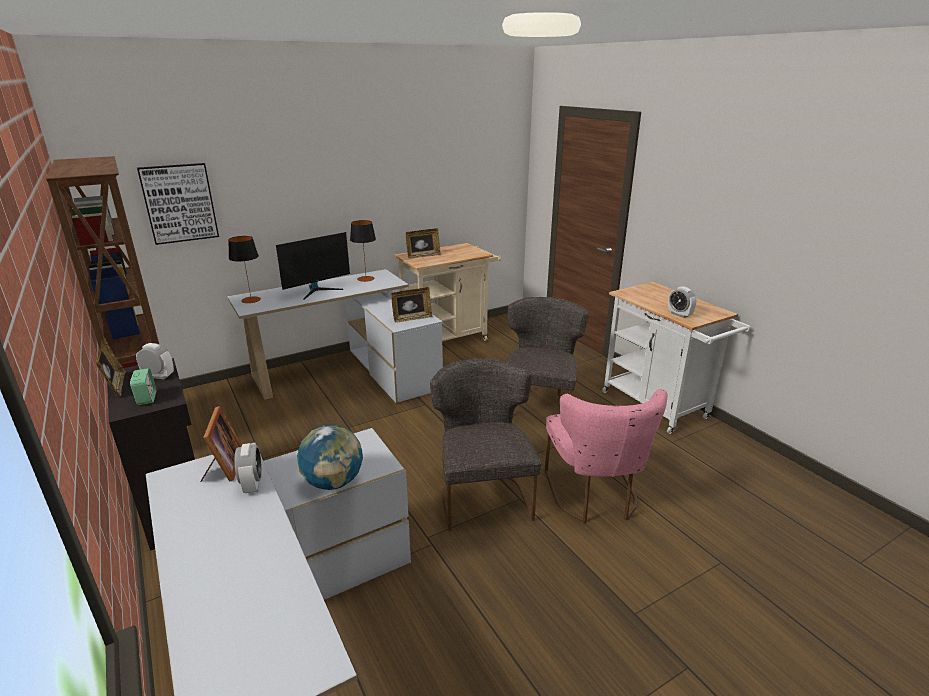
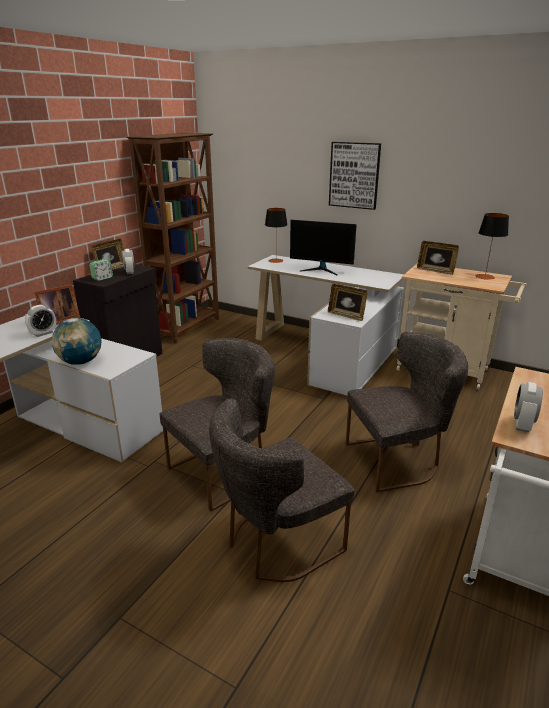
camera: 60 degrees right, 0 degrees up
picture [137,163,219,245] -> picture moved to [329,142,381,210]
table lamp [350,220,376,282] -> table lamp moved to [475,213,509,280]
pink chair [545,389,667,523] -> grey chair [209,398,354,582]

